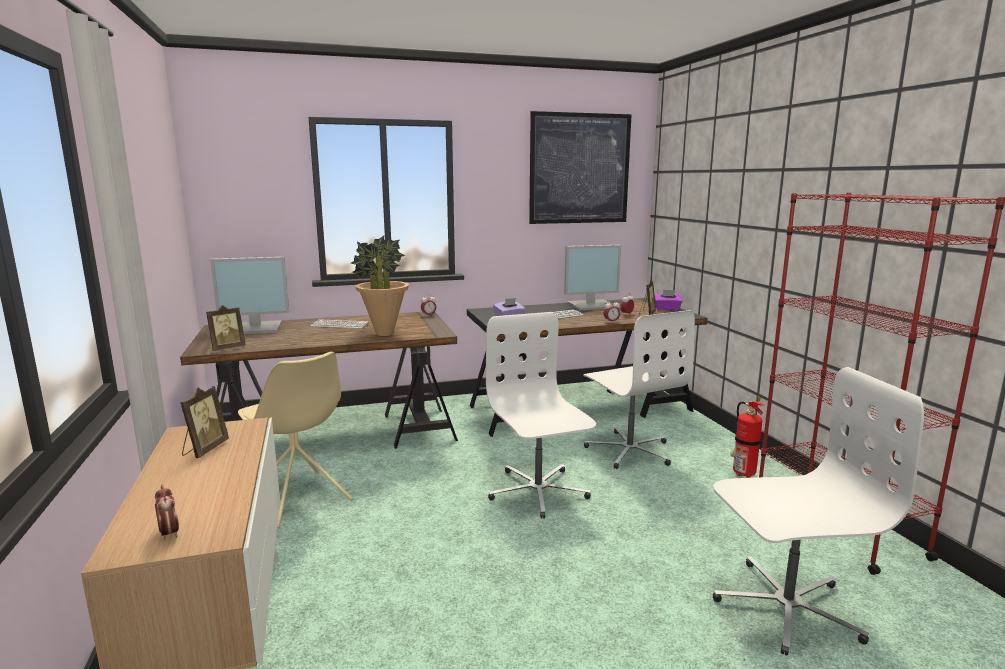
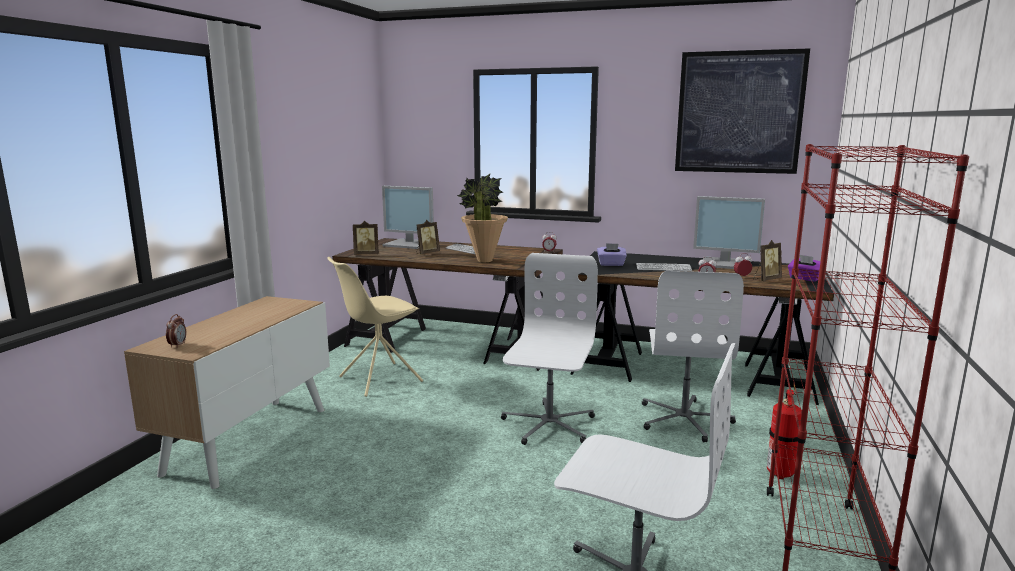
camera: 35 degrees right, 0 degrees up
picture frame [180,386,229,458] -> picture frame moved to [416,220,440,254]
beige chair [238,352,353,528] -> beige chair turned 60 degrees clockwise [327,257,423,397]

